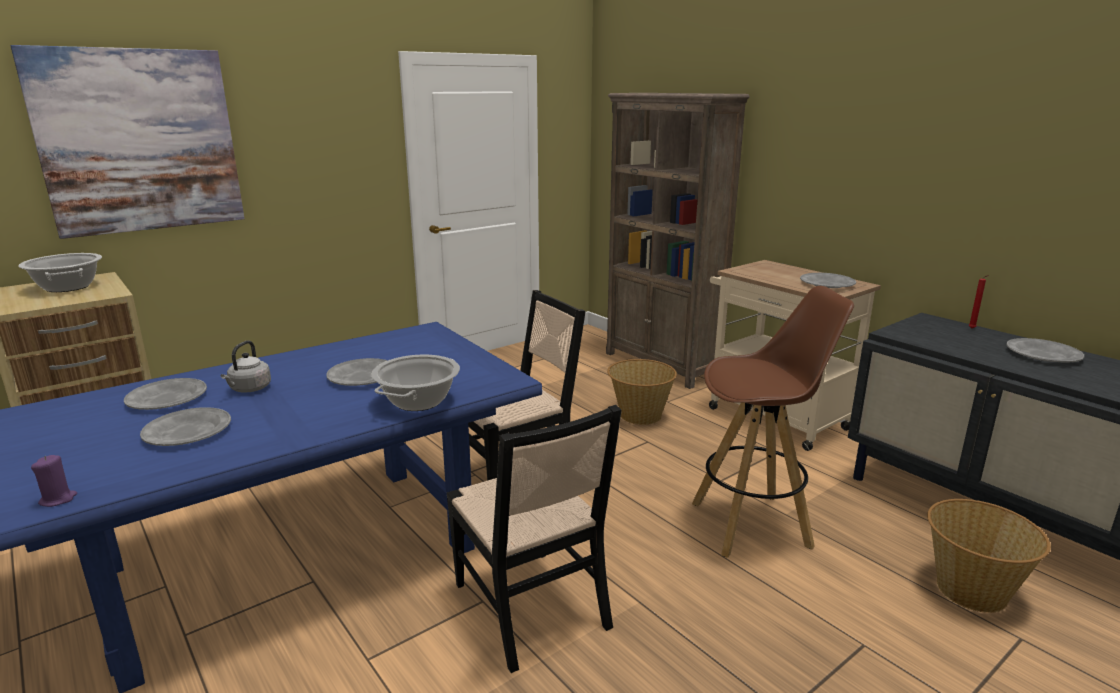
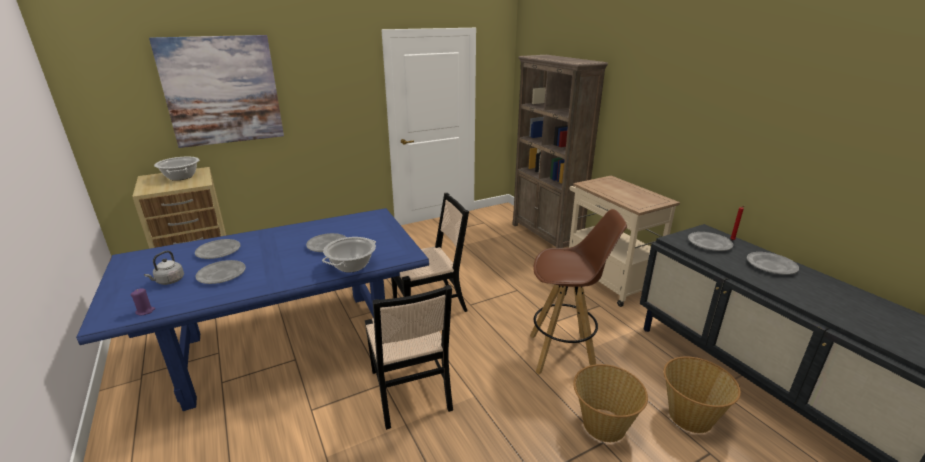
camera: 10 degrees right, 5 degrees up
grey kettle [221,341,271,393] -> grey kettle moved to [144,250,184,285]
basket [607,359,677,425] -> basket moved to [573,364,648,442]
grey plate [800,273,856,288] -> grey plate moved to [688,232,734,251]

